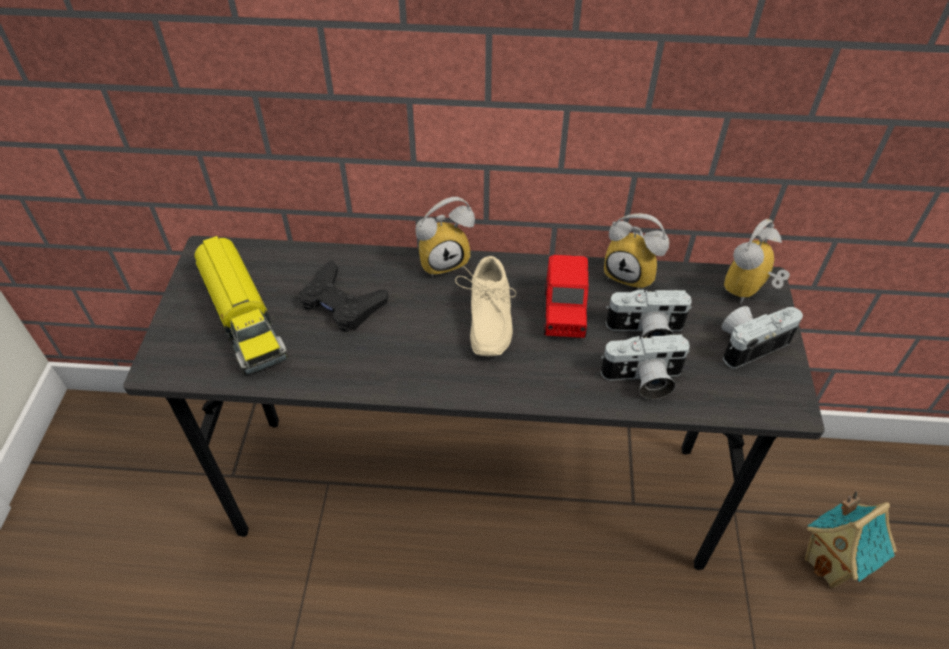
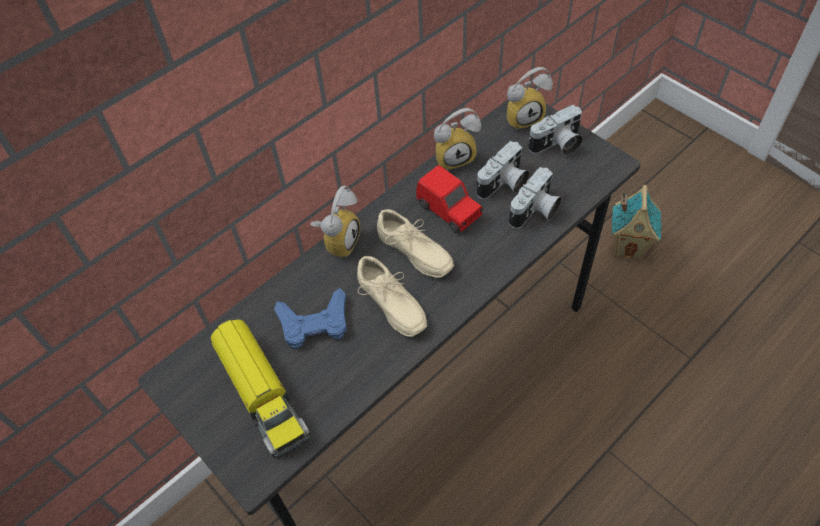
camera: 45 degrees left, 5 degrees up
toy truck [194,236,287,375] -> toy truck turned 45 degrees clockwise [211,320,310,458]
black game controller [299,260,388,332] -> blue game controller [274,288,347,349]
camera [721,306,803,369] -> camera turned 135 degrees counterclockwise [528,105,583,155]
alarm clock [724,219,790,304] -> alarm clock turned 105 degrees counterclockwise [507,67,553,131]
none -> beige shoe [357,256,427,337]

